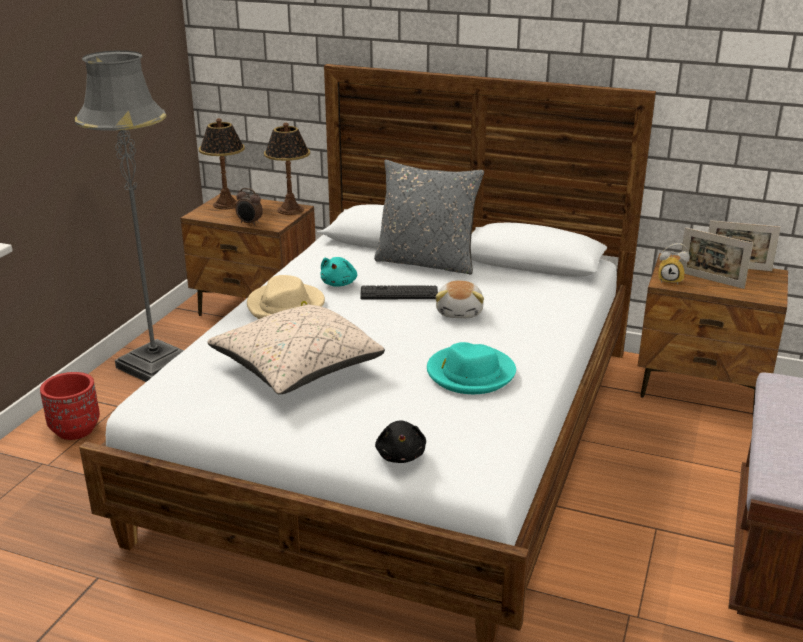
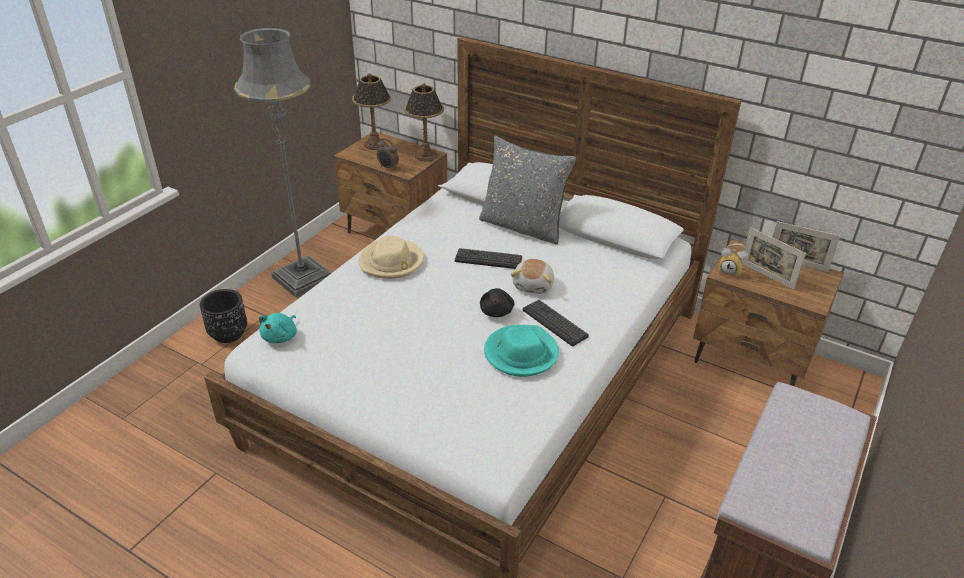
camera: 10 degrees right, 10 degrees up
red planter [40,372,100,440] -> black planter [200,289,247,343]
beige pillow [207,304,385,394] -> none
turquoise plush toy [320,257,357,287] -> turquoise plush toy moved to [259,313,297,343]
black plush toy [375,420,426,463] -> black plush toy moved to [480,288,514,317]
none -> keyboard [523,300,589,346]

